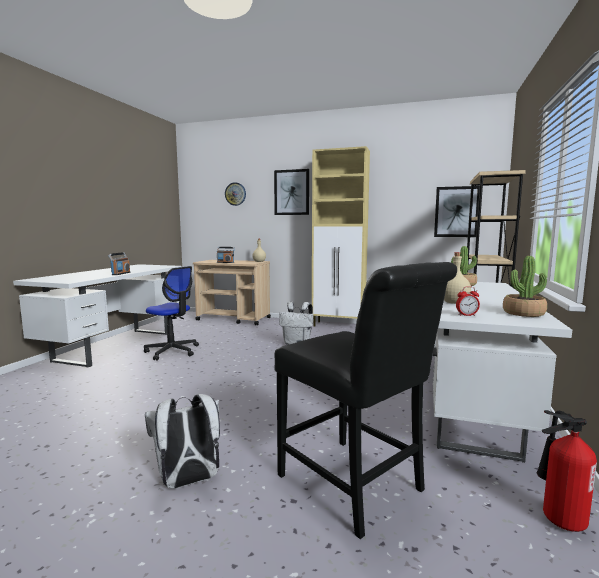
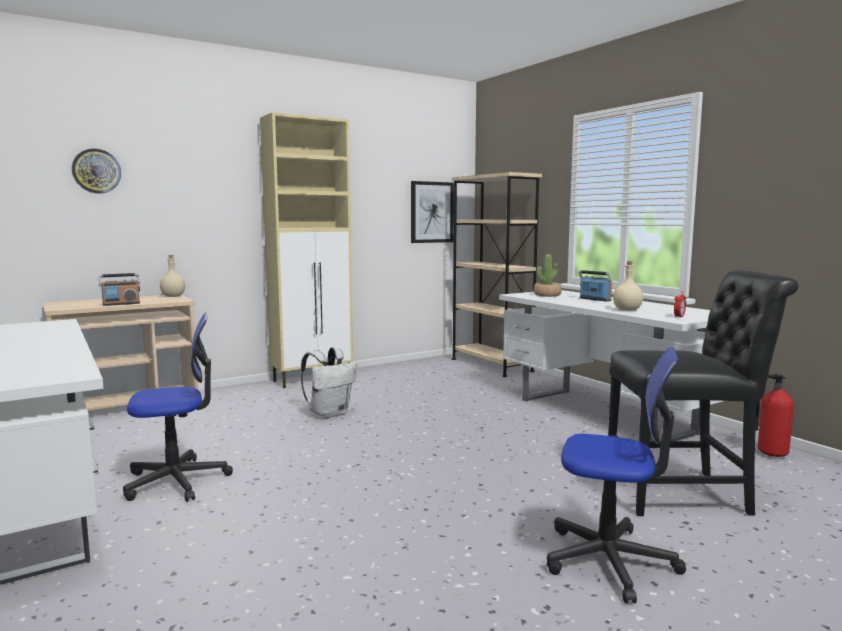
camera: 50 degrees left, 0 degrees up
radio [108,252,131,275] -> radio moved to [579,270,612,302]
white backpack [145,394,220,489] -> office chair [547,347,686,603]
picture [274,169,309,215] -> none
potted plant [503,256,547,317] -> none

